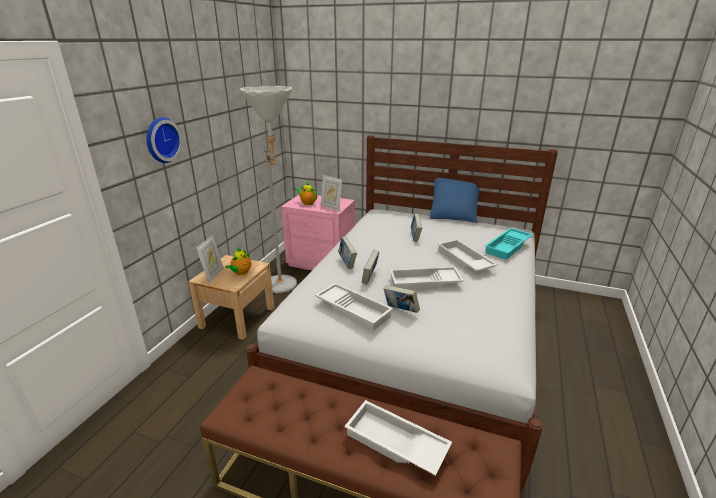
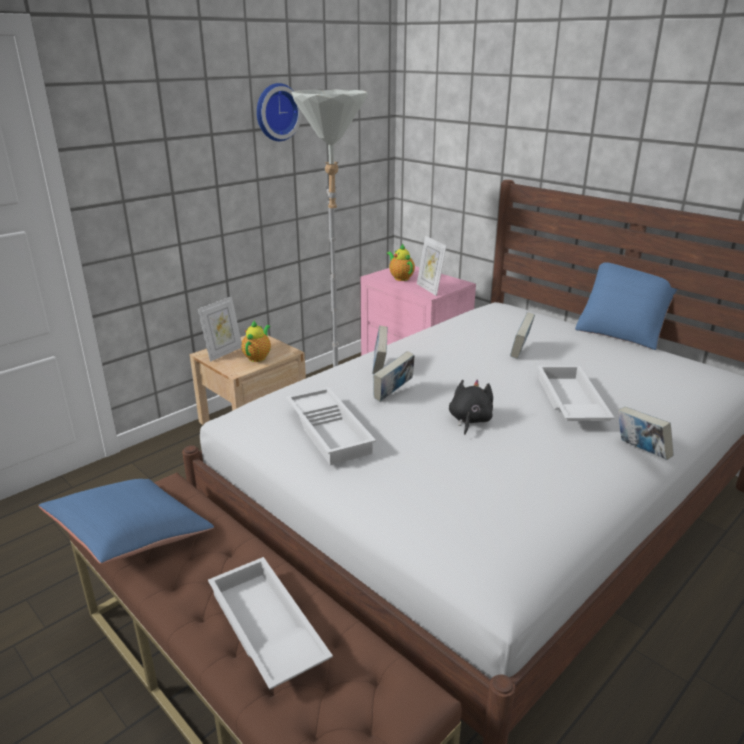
camera: 25 degrees right, 0 degrees up
wall clock [146,117,183,163] -> wall clock moved to [257,83,302,141]
teapot [225,247,251,275] -> teapot turned 150 degrees clockwise [241,320,271,362]
book [383,285,420,313] -> book moved to [618,407,674,460]
white tray [390,266,464,290] -> black plush toy [449,380,493,435]
turquoise tray [485,228,533,260] -> none
none -> blue pillow [39,479,214,564]

